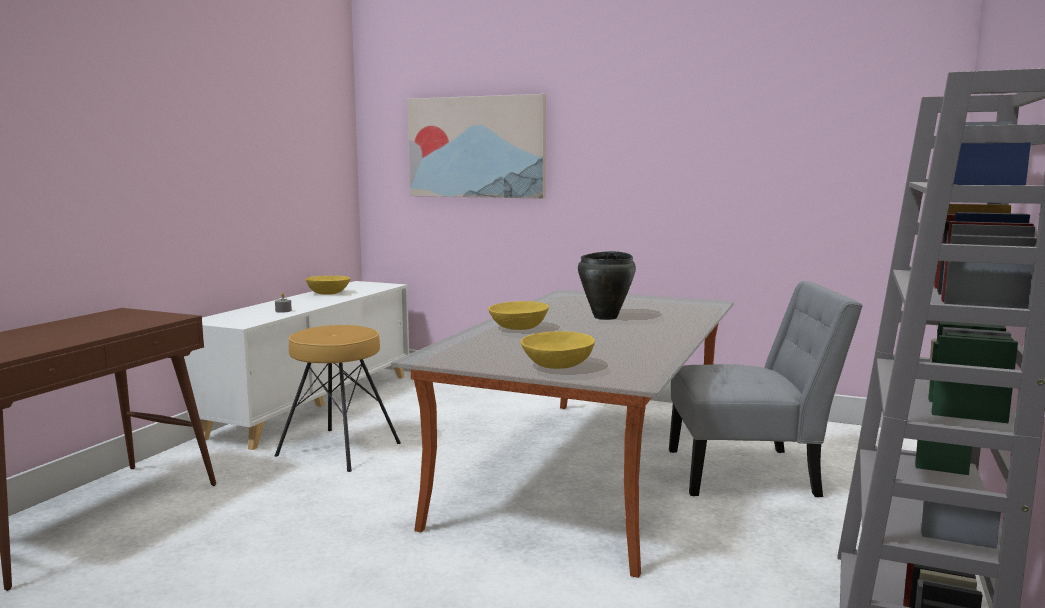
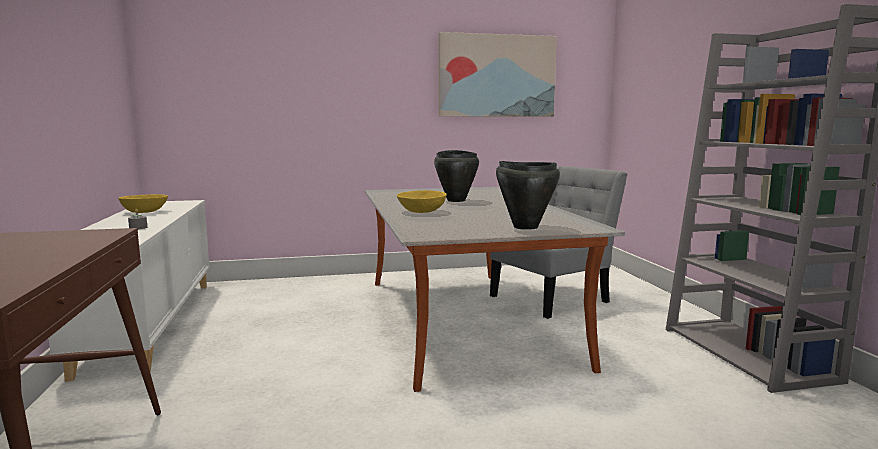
camera: 35 degrees left, 0 degrees up
brown stool [275,325,401,472] -> none
picture [407,94,546,199] -> picture moved to [439,32,557,117]
yellow bowl [521,331,595,369] -> black cooking pot [496,161,560,230]

